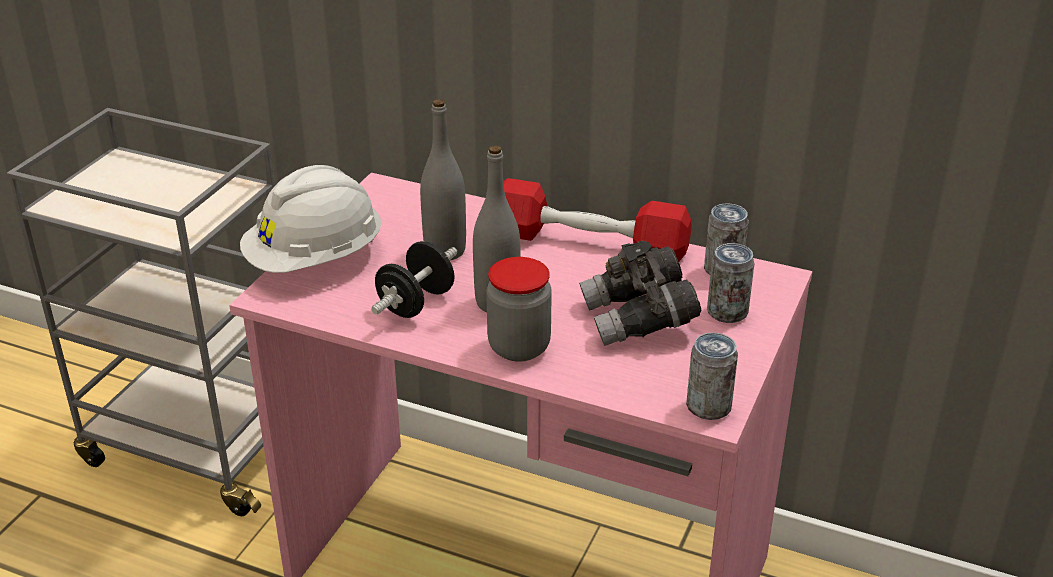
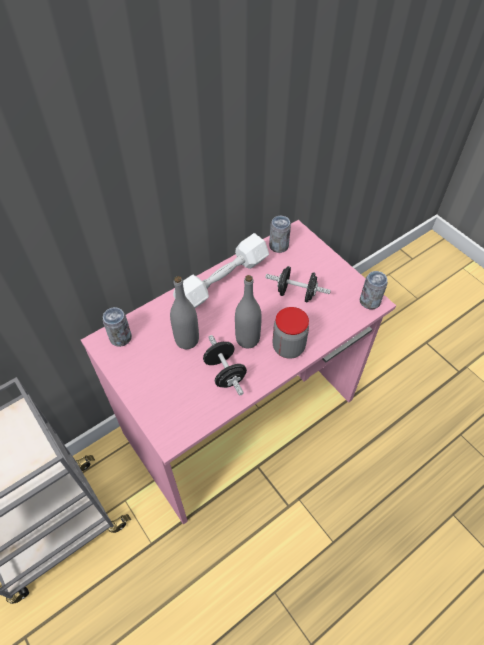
camera: 60 degrees left, 20 degrees up
white hard hat [240,165,382,273] -> none
red dumbbell [503,178,692,262] -> white dumbbell [173,233,269,308]
grey binoculars [579,241,701,346] -> black dumbbell [265,266,331,302]
can [707,243,755,323] -> can moved to [103,307,132,347]

